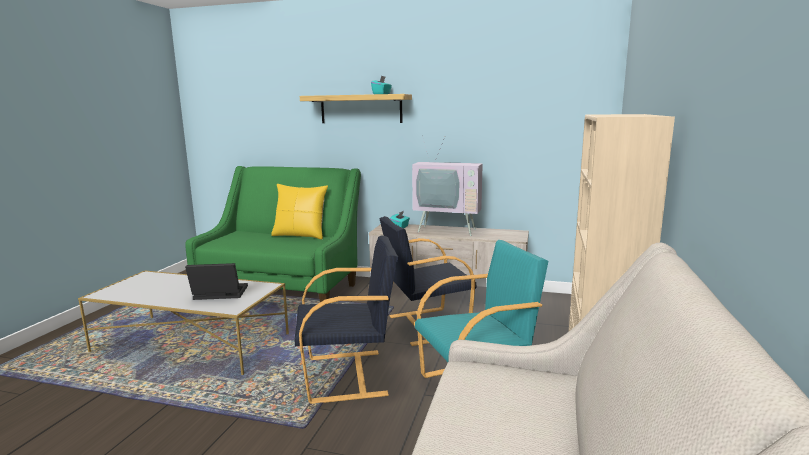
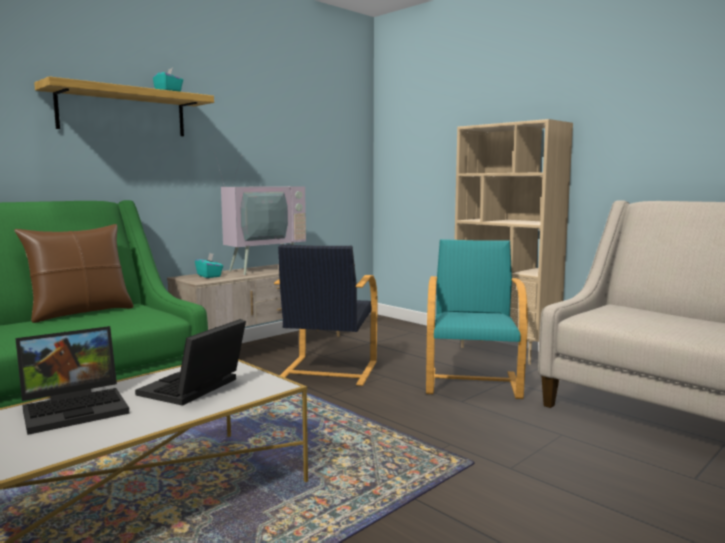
camera: 60 degrees left, 5 degrees down
yellow pillow [271,184,328,239] -> brown pillow [14,224,134,323]
black armchair [295,235,398,404] -> none
none -> laptop [15,326,129,435]

